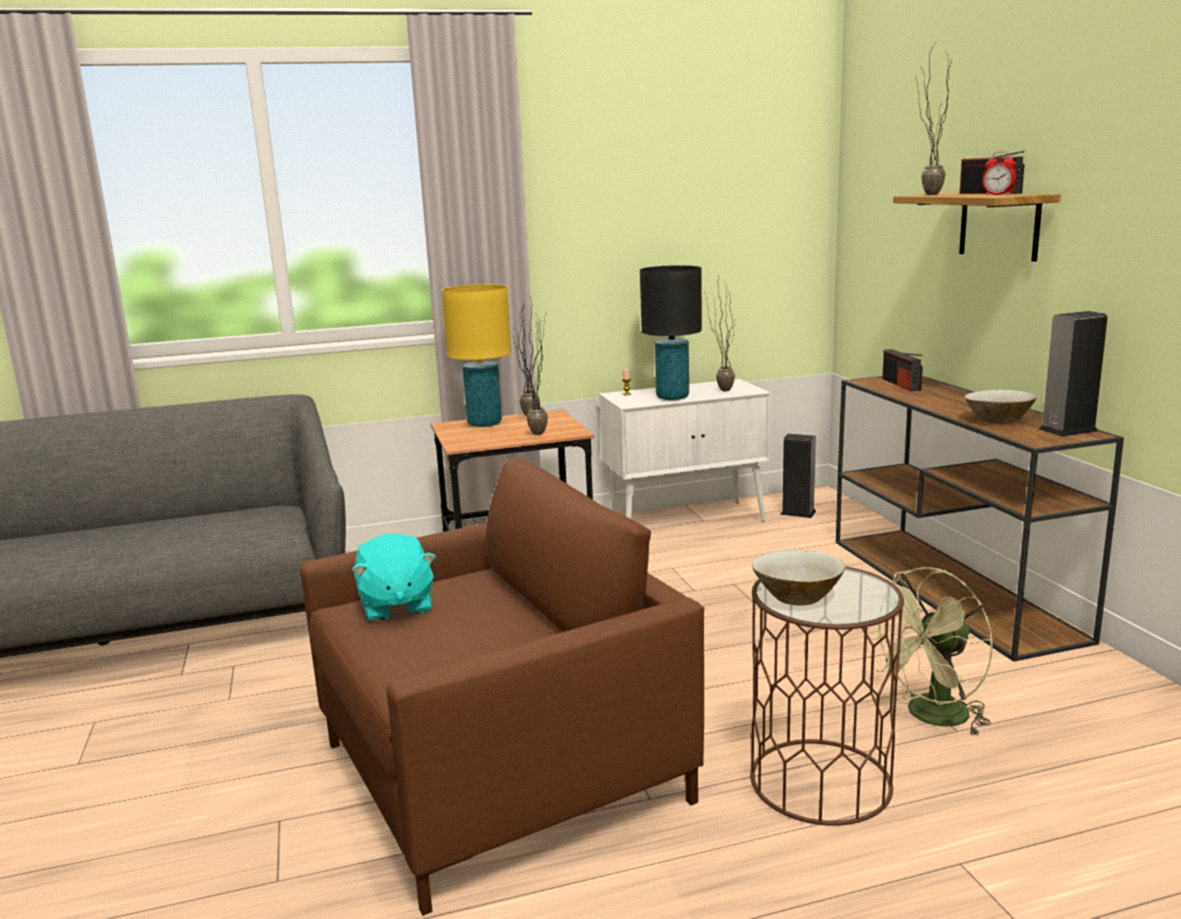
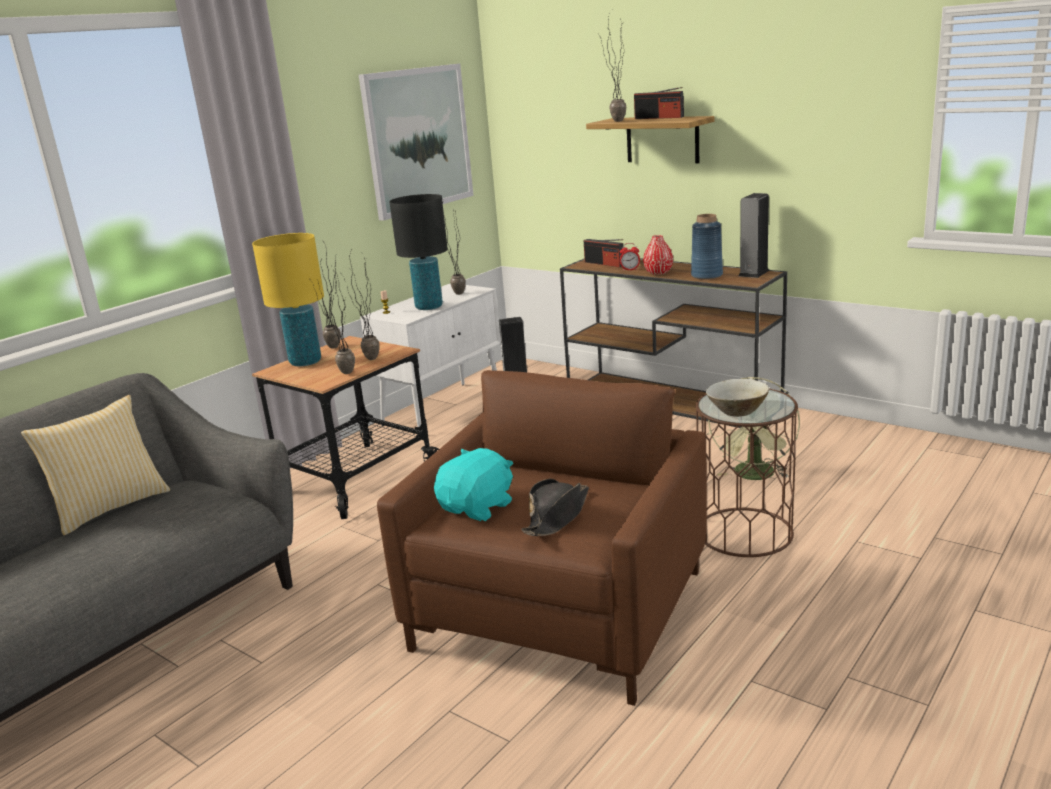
camera: 35 degrees left, 5 degrees up
turquoise plush toy [352,534,436,622] -> turquoise plush toy turned 90 degrees counterclockwise [434,448,513,521]
beige bowl [964,390,1037,424] -> blue vase [691,214,723,280]
alarm clock [982,151,1016,196] -> alarm clock moved to [620,243,640,271]
none -> pillow [21,395,170,535]
none -> potted plant [311,257,355,374]
none -> picture [359,64,474,221]
none -> black hat [521,479,589,536]
none -> red vase [643,235,673,275]

